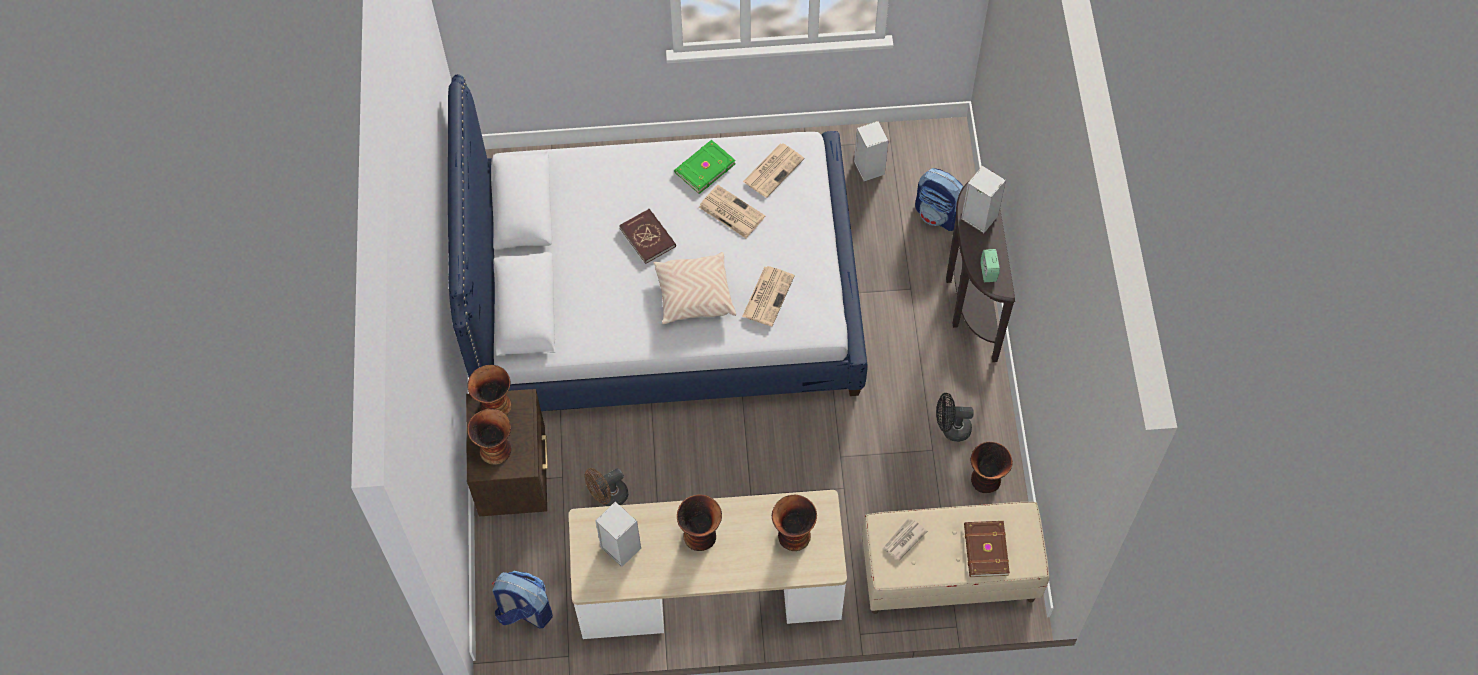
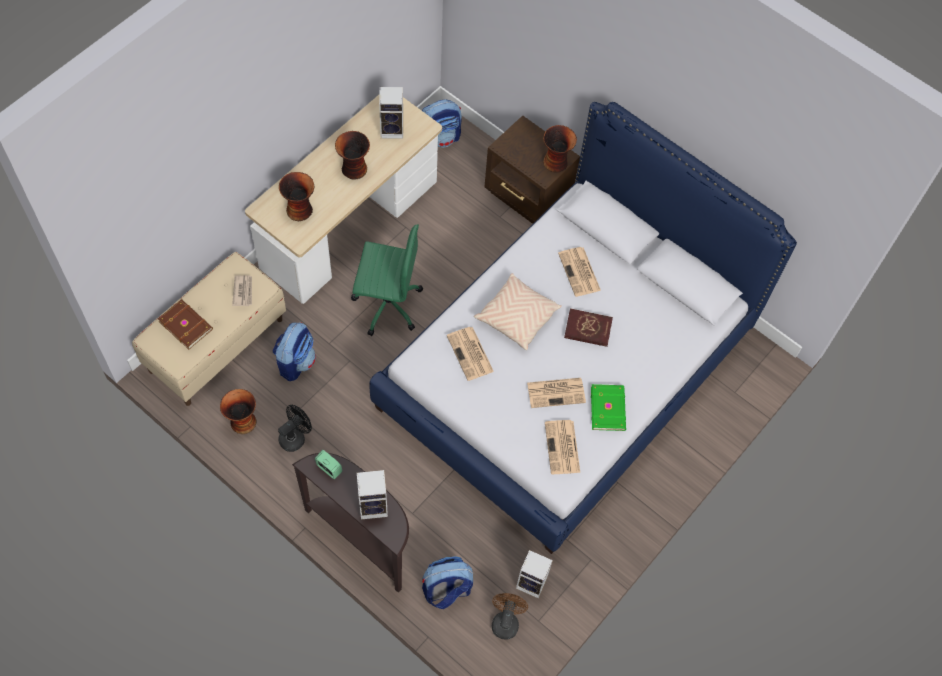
camera: 130 degrees right, 0 degrees up
vase [468,409,511,465] -> none
brown fan [585,468,628,506] -> brown fan moved to [492,593,528,640]
none -> backpack [272,322,316,381]
none -> green office chair [351,224,423,336]
none -> newspaper [558,247,601,297]

